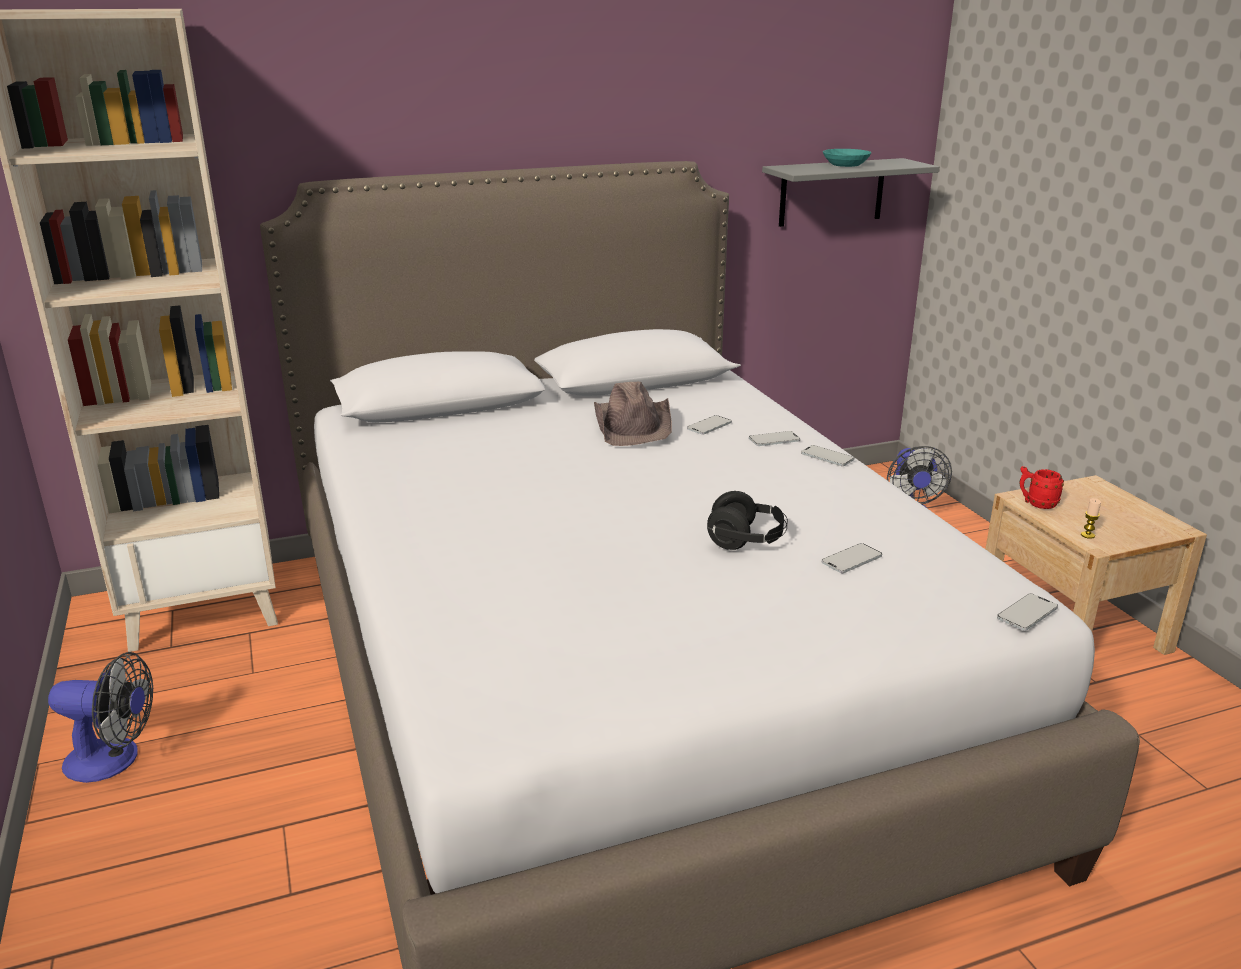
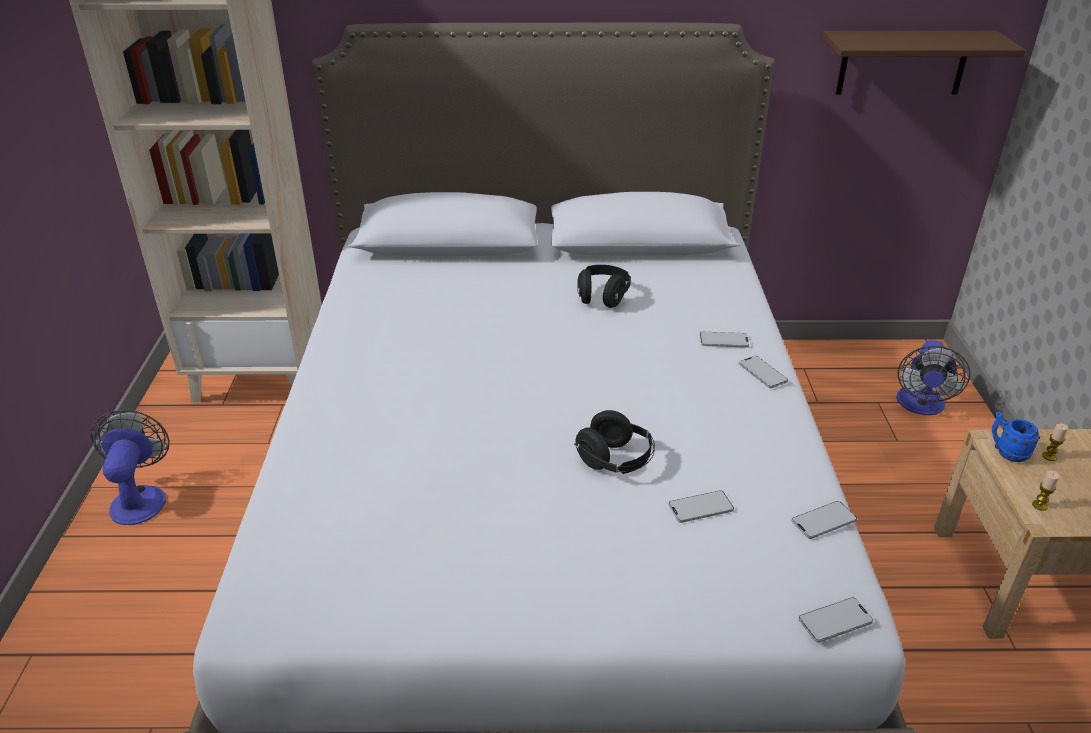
camera: 20 degrees right, 10 degrees up
fan [48,652,153,783] -> fan turned 120 degrees counterclockwise [91,410,170,525]
brown hat [594,382,672,446] -> black headphones [577,265,631,308]
phone [687,415,732,435] -> phone moved to [792,501,857,539]
grey shelf [762,158,940,227] -> brown shelf [823,31,1026,95]
turquoise bowl [823,149,871,167] -> none
red mug [1020,466,1064,509] -> blue mug [992,412,1040,462]
none -> candle [1042,424,1068,461]

